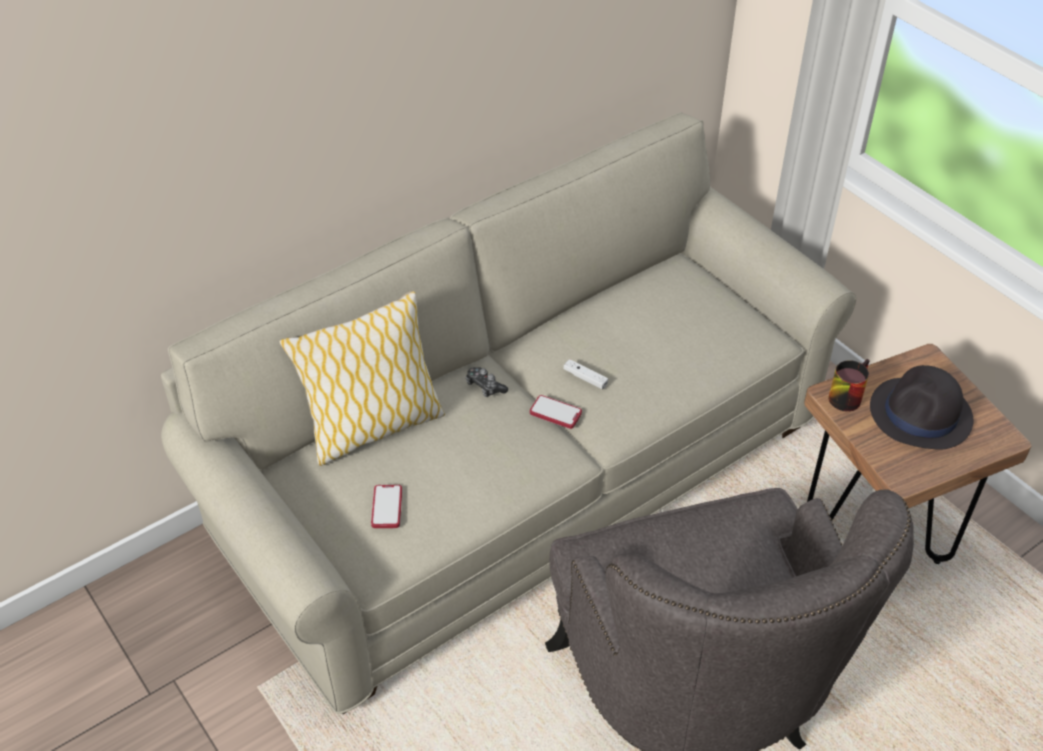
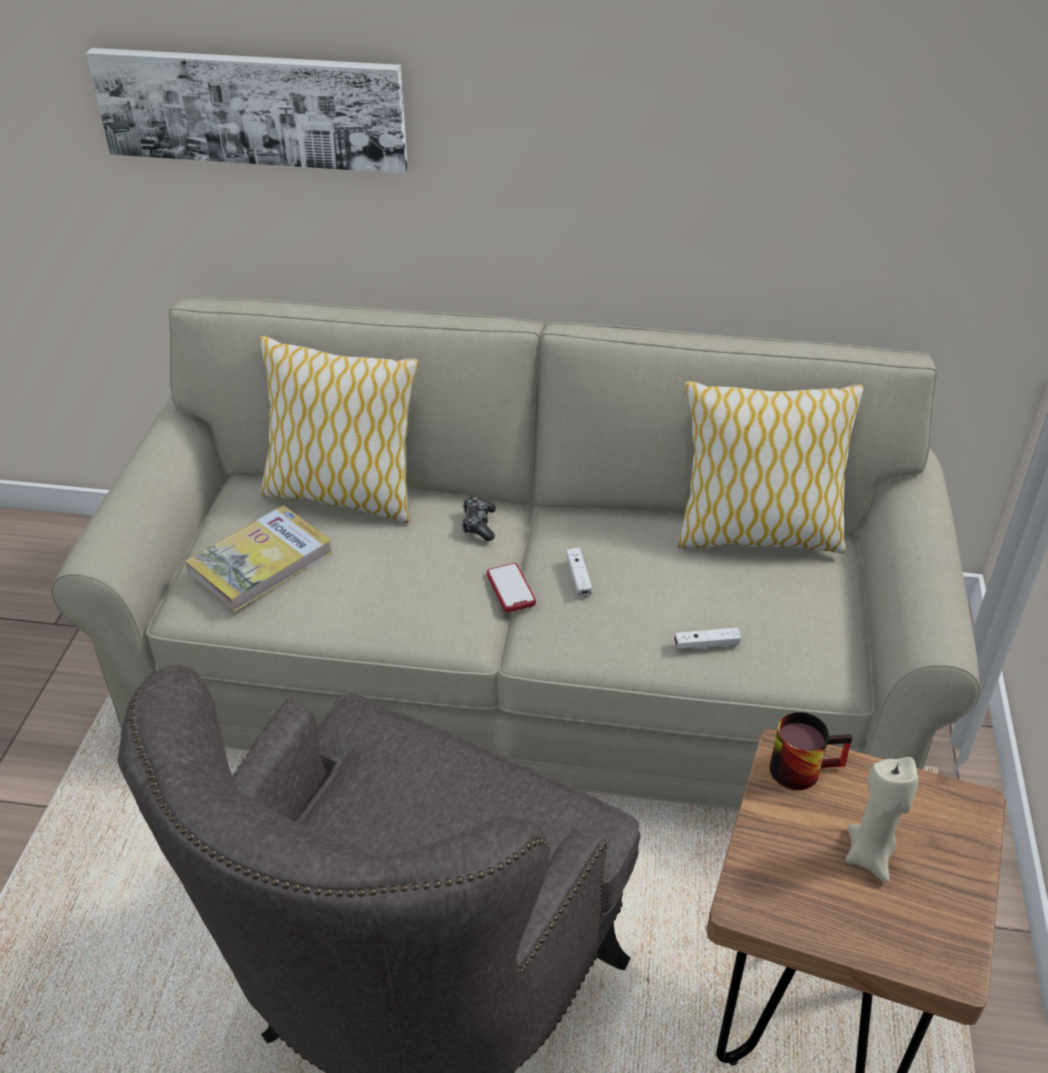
camera: 45 degrees right, 5 degrees down
phone [371,485,402,528] -> book [185,505,333,612]
black hat [870,365,974,450] -> beige candle [846,757,918,883]
none -> picture [86,48,408,174]
none -> white game controller [674,628,741,649]
none -> pillow [677,381,863,553]

